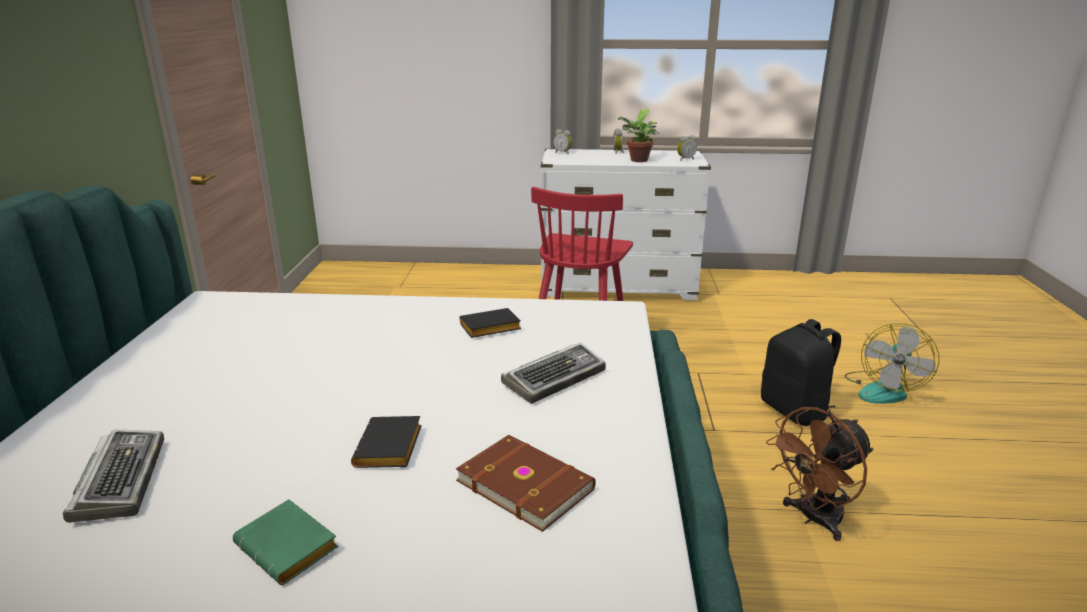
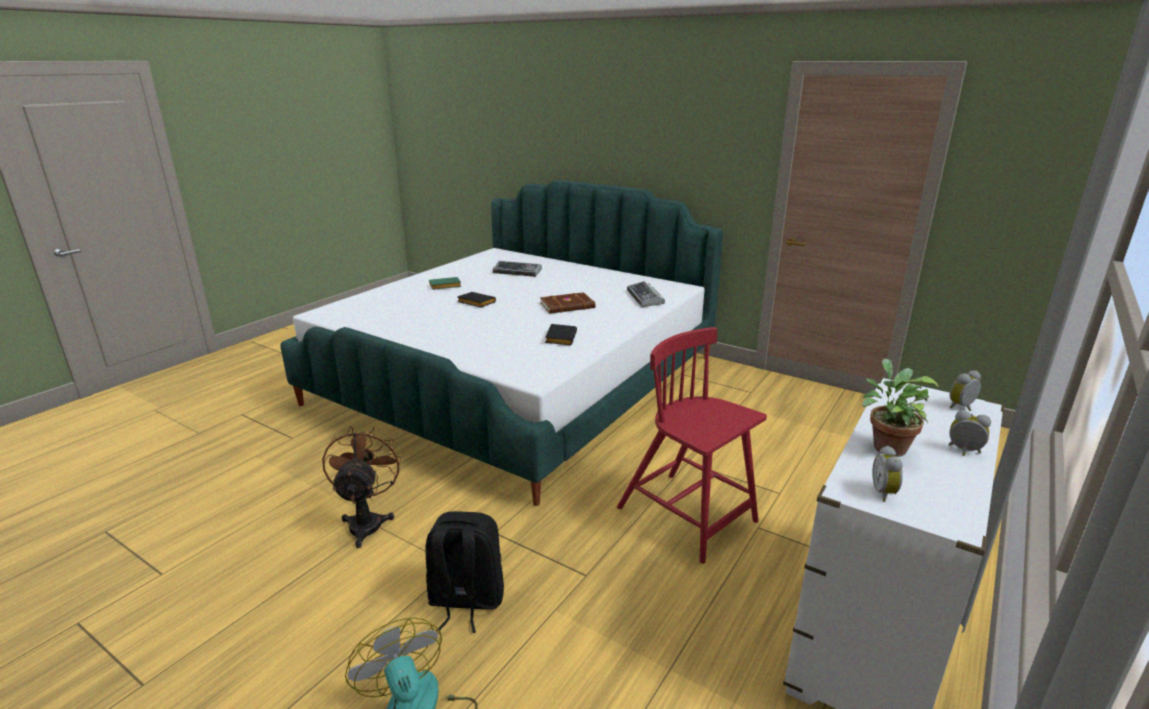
camera: 120 degrees right, 0 degrees up
brown book [456,435,596,532] -> brown book moved to [540,292,595,313]
keyboard [501,343,606,404] -> keyboard moved to [627,281,665,307]

